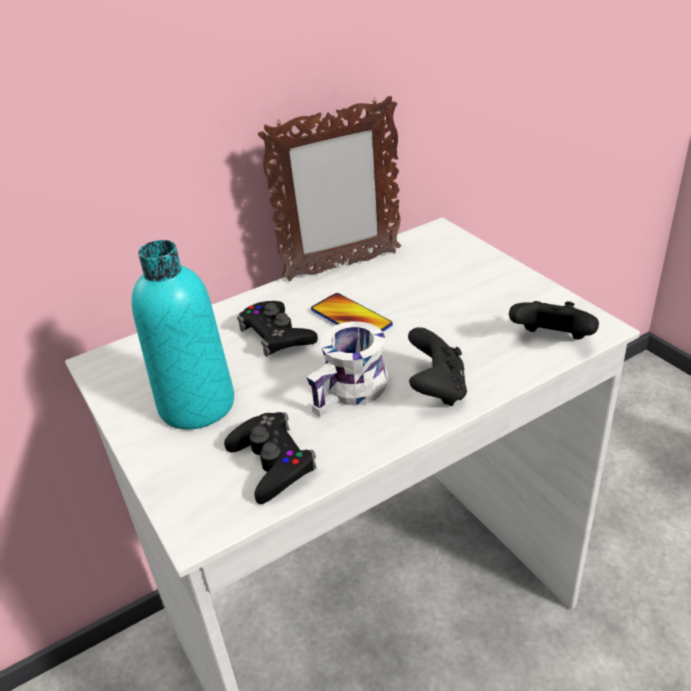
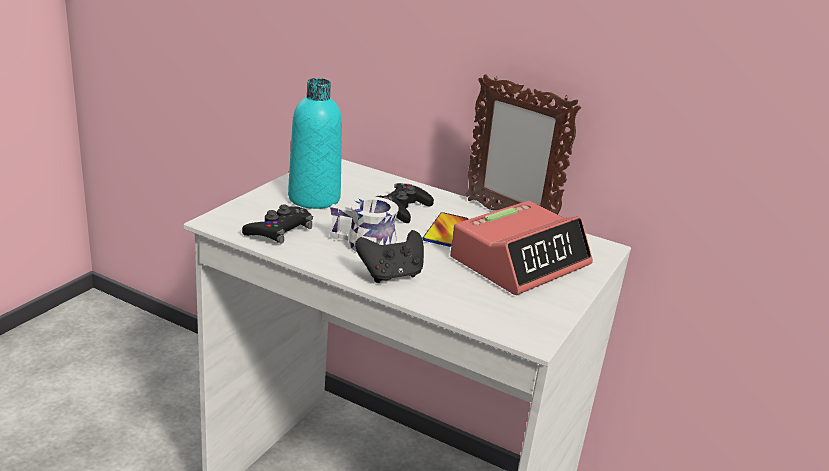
camera: 55 degrees right, 10 degrees down
black game controller [509,301,599,340] -> none
none -> alarm clock [450,201,593,295]

